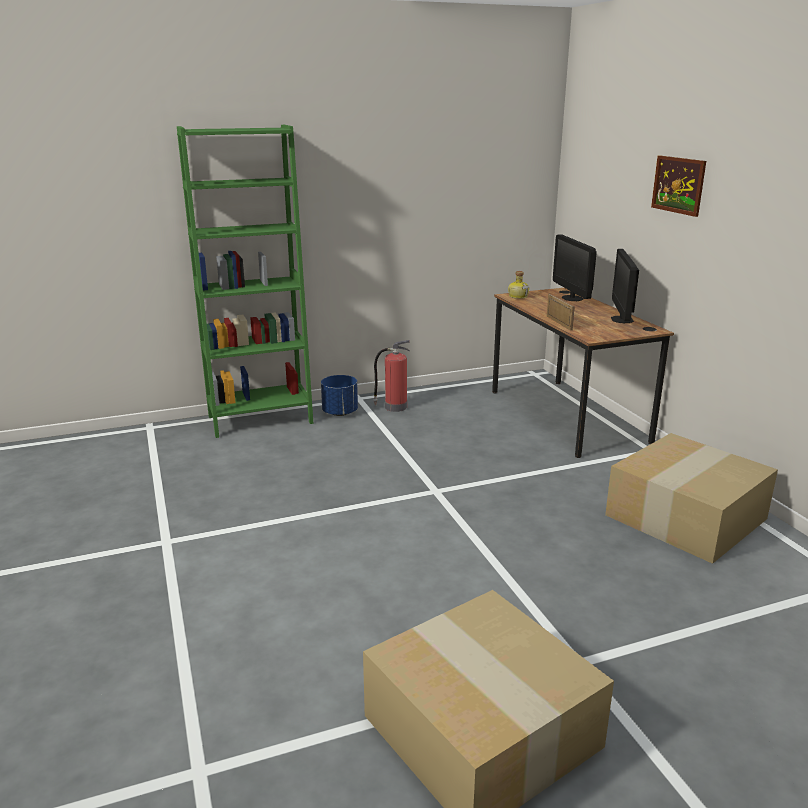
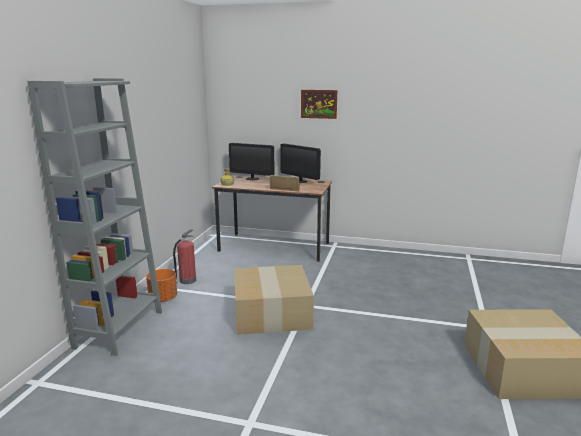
camera: 55 degrees left, 5 degrees down
green bookcase [177,125,314,438] -> grey bookcase [27,78,162,356]
blue planter [321,375,358,416] -> orange planter [146,269,177,302]
cardboard box [605,433,778,564] -> cardboard box moved to [234,265,314,335]

